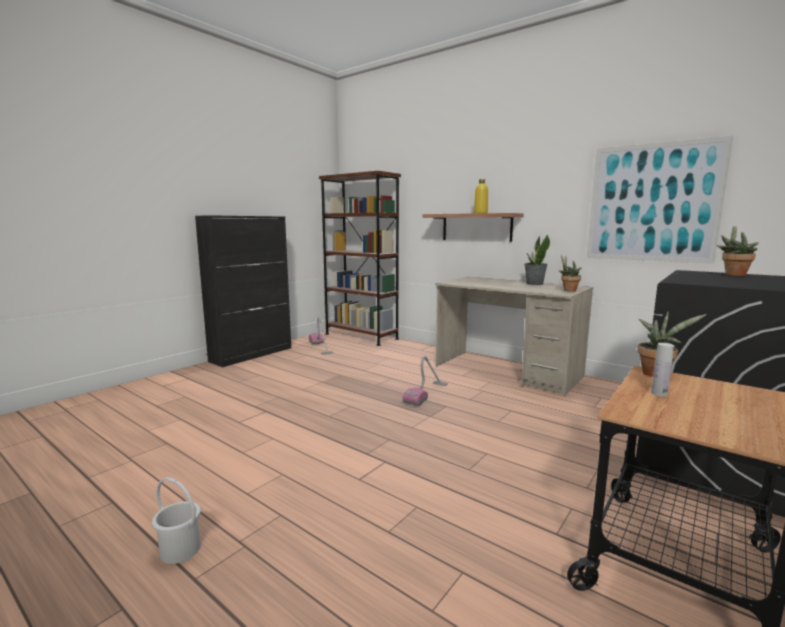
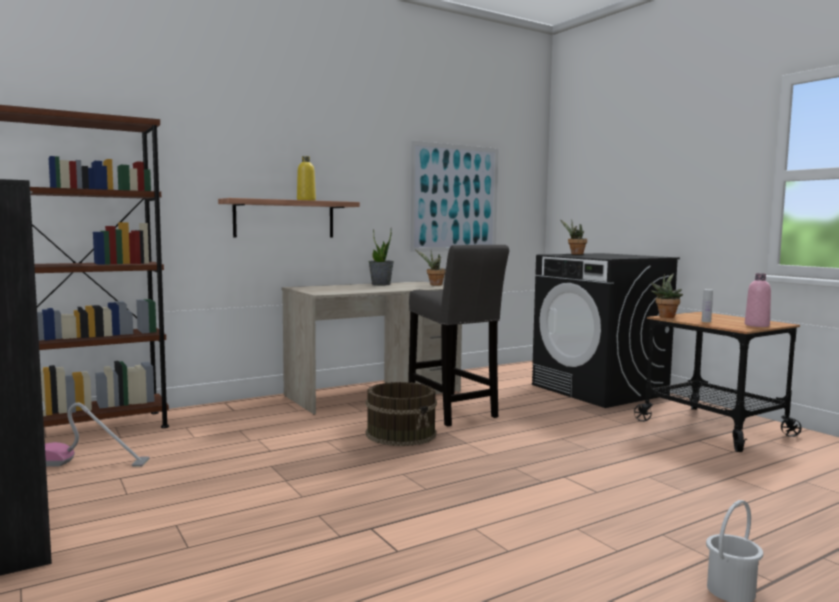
camera: 70 degrees left, 5 degrees down
vacuum cleaner [403,356,448,406] -> brown bucket [365,382,437,446]
none -> grey stool [408,245,509,427]
none -> pink bottle [745,273,771,327]

